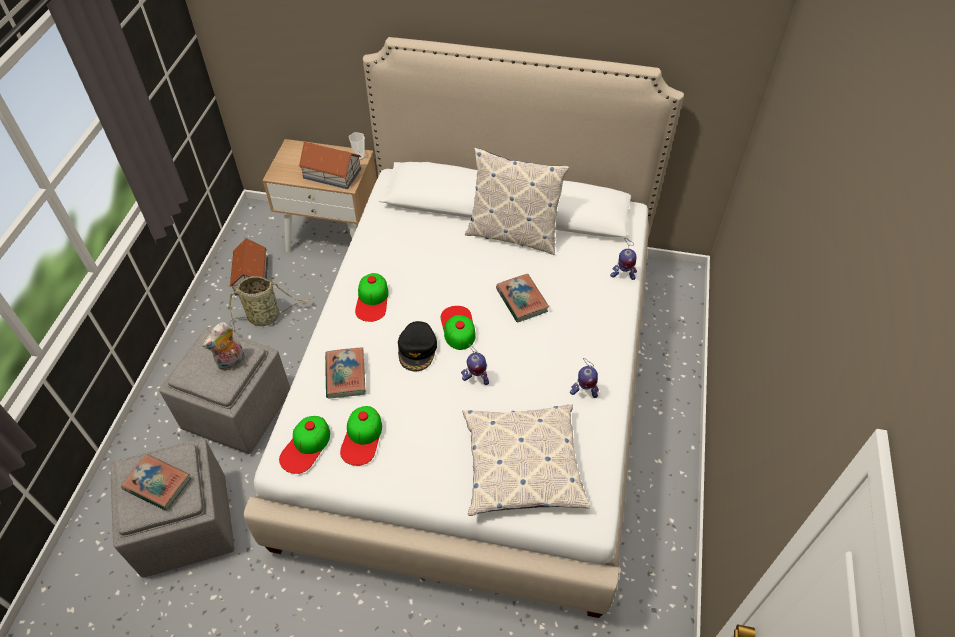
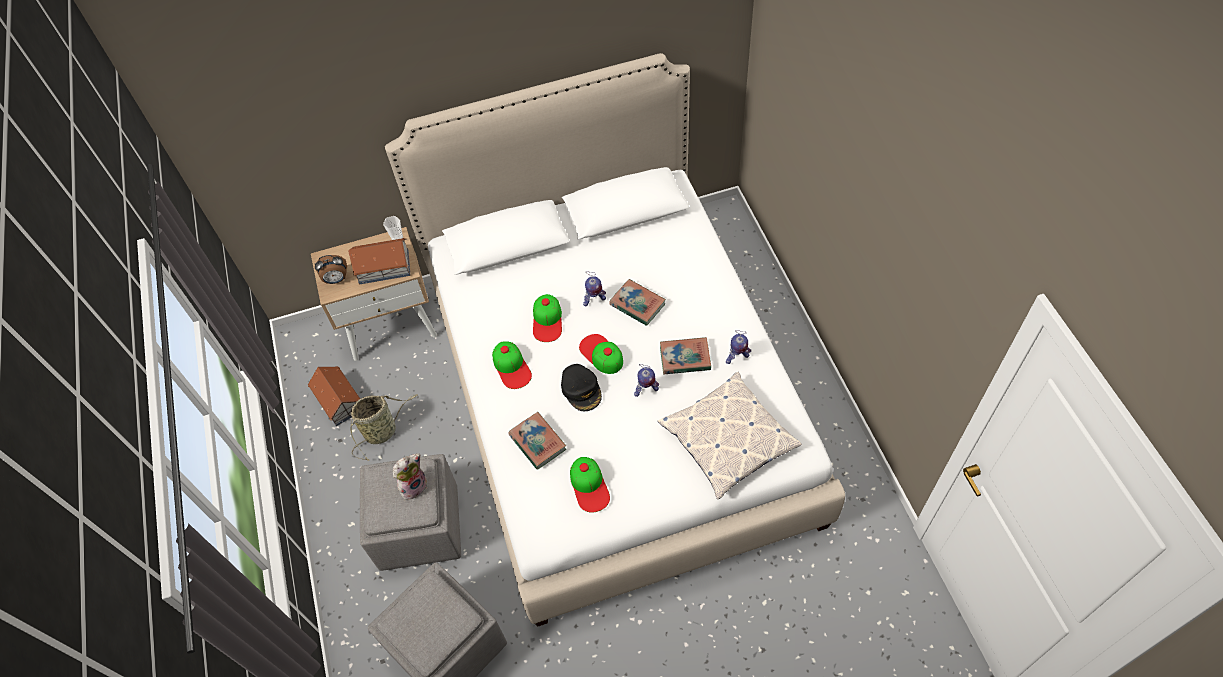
camera: 25 degrees left, 5 degrees up
book [121,454,191,511] -> book moved to [660,337,711,374]
plush toy [202,322,245,371] -> plush toy turned 150 degrees counterclockwise [393,453,427,501]
cap [279,416,330,474] -> cap moved to [533,294,562,342]
pillow [465,147,569,255] -> none
toy robot [610,238,637,280] -> toy robot moved to [583,271,606,306]
none -> alarm clock [315,255,347,284]

